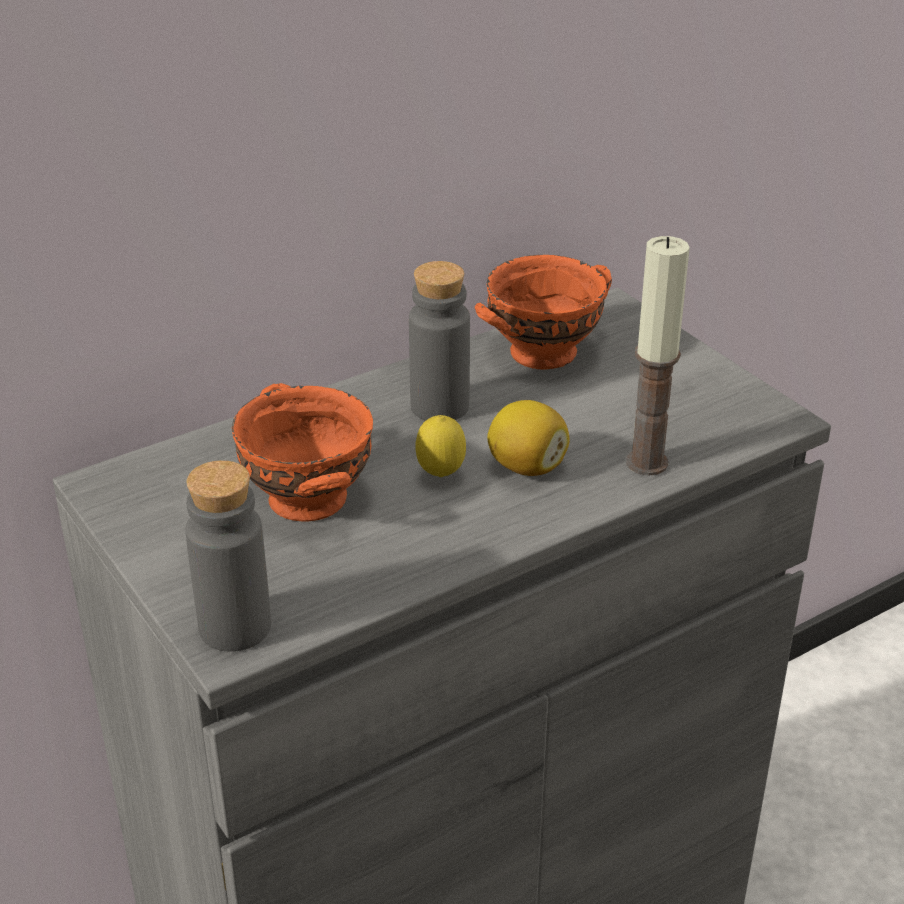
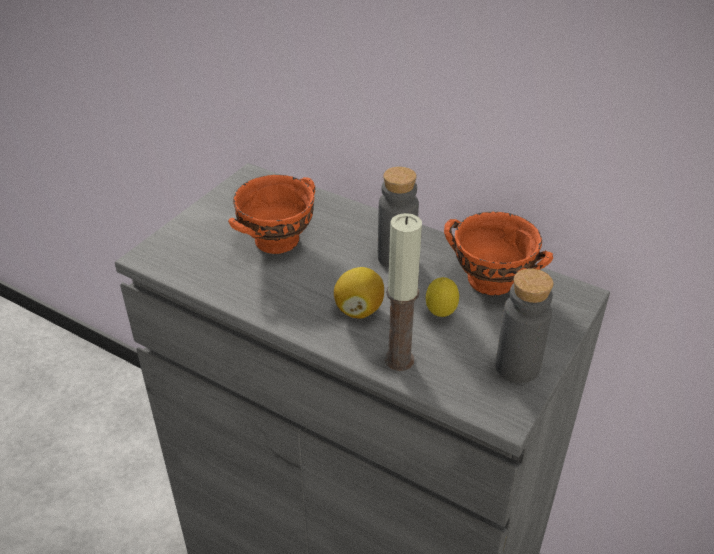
camera: 65 degrees right, 5 degrees up
grey bottle [185,460,271,652] -> grey bottle moved to [495,269,554,383]
lemon [415,415,466,477] -> lemon moved to [426,277,459,317]

